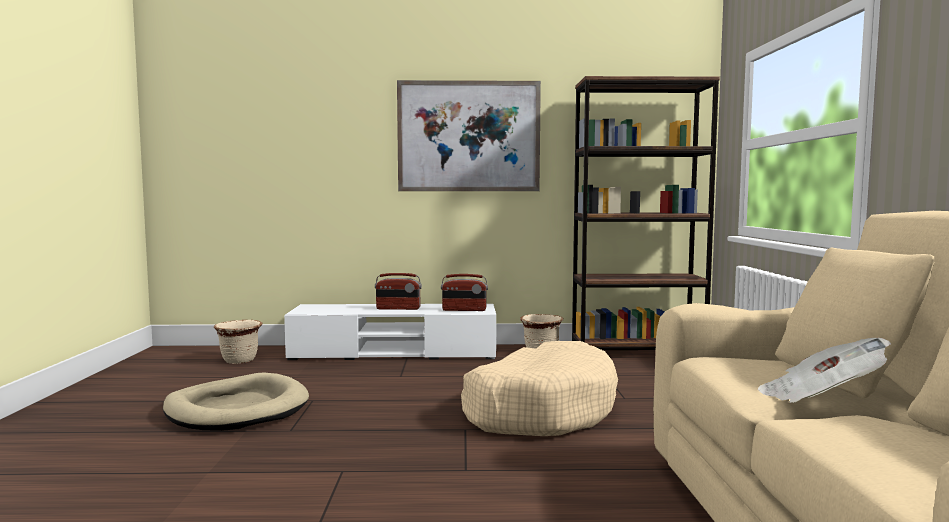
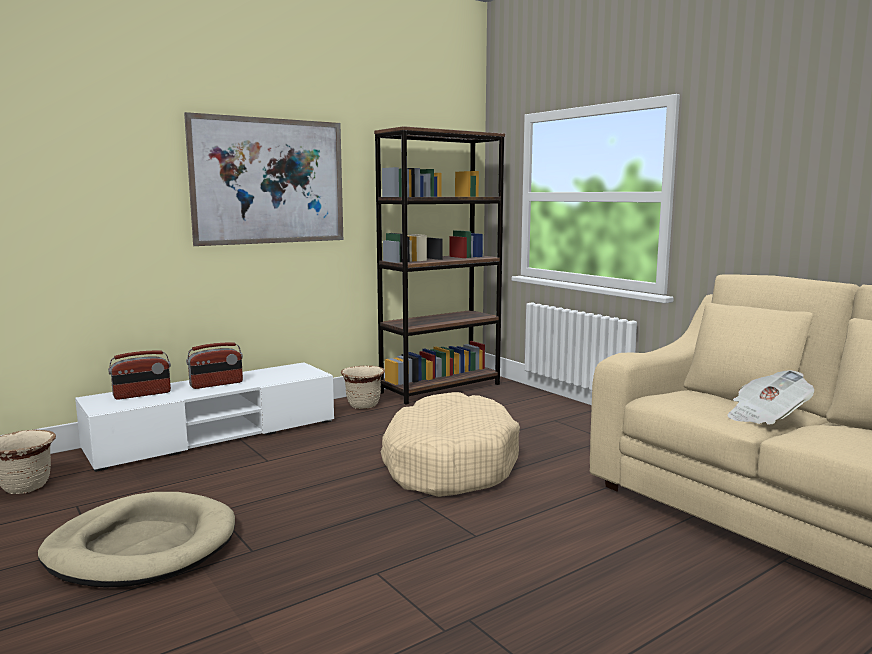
camera: 35 degrees left, 5 degrees up
radio [441,274,488,311] -> radio moved to [108,351,171,400]

